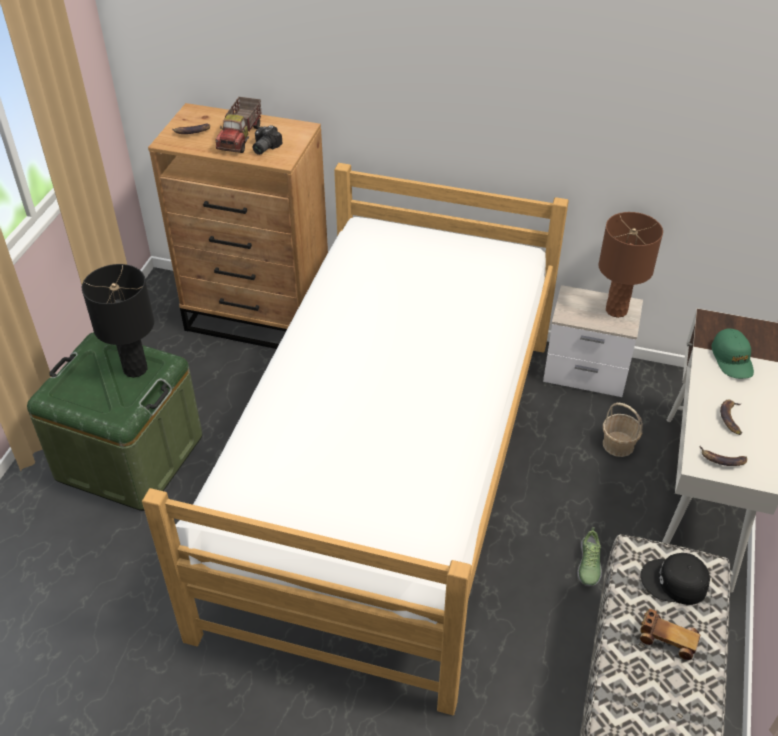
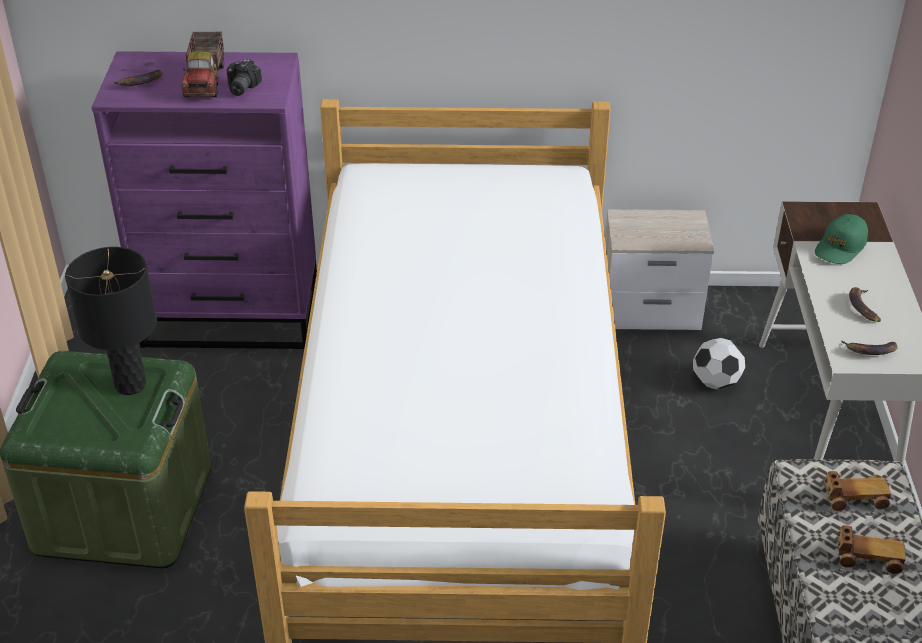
camera: 15 degrees left, 5 degrees down
brown dresser [148,103,328,349] -> purple dresser [92,51,317,349]
shoe [577,527,602,586] -> none
brown table lamp [599,212,663,318] -> none
basket [603,403,643,457] -> football [693,338,745,390]
black cap [641,553,710,605] -> toy car [824,471,891,511]
green cap [712,328,754,379] -> green cap turned 60 degrees clockwise [815,214,868,264]

